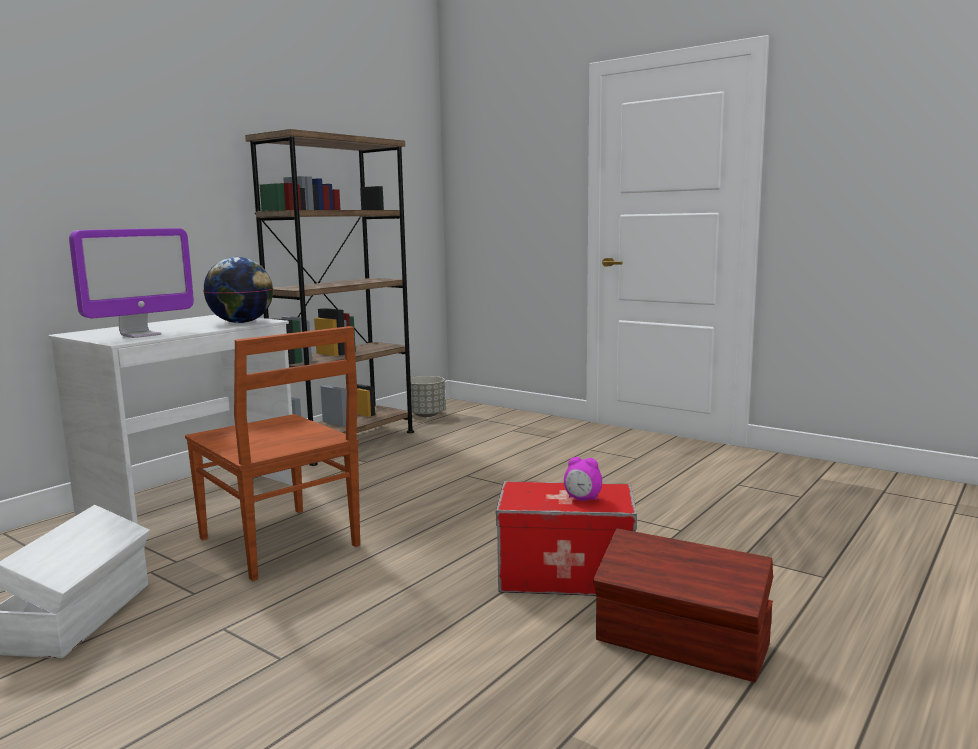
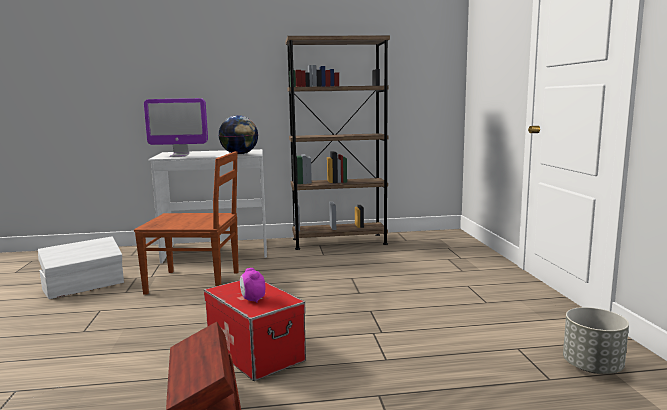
camera: 45 degrees right, 0 degrees up
brown chair [185,326,360,581] -> brown chair turned 90 degrees counterclockwise [134,151,239,295]
grey planter [407,376,446,417] -> grey planter moved to [563,307,629,374]

